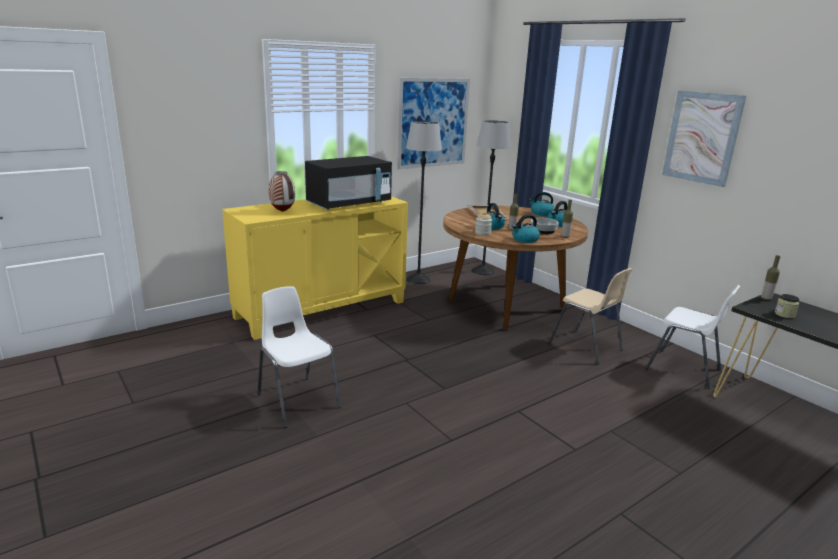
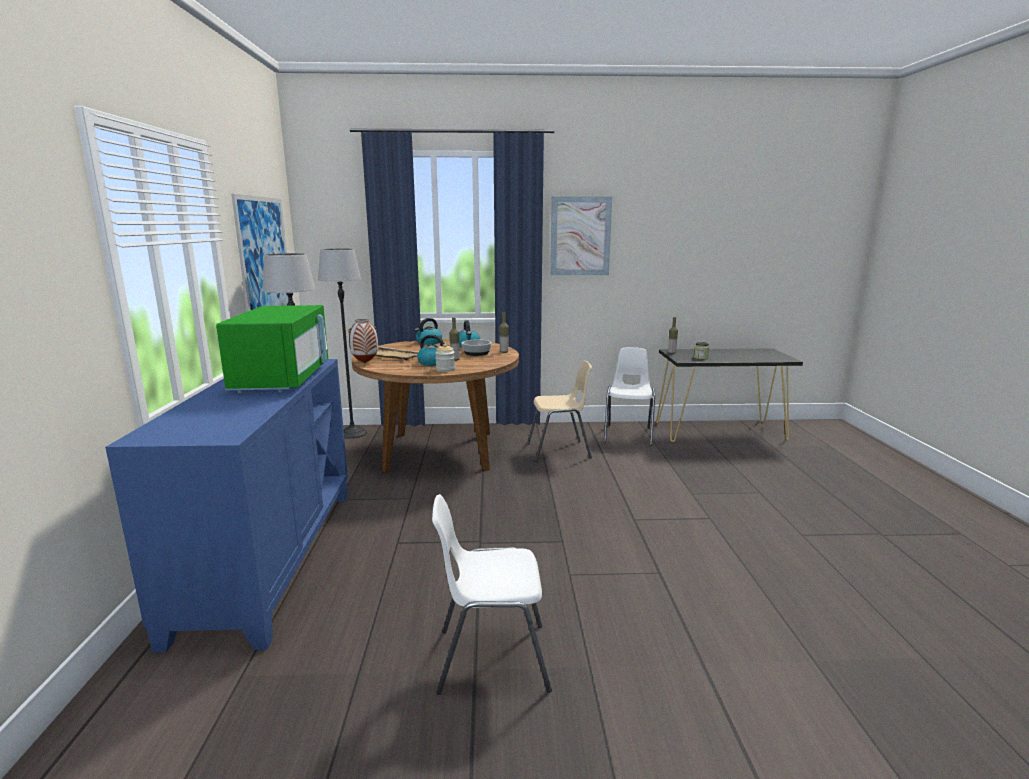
camera: 55 degrees left, 5 degrees down
yellow cabinet [222,196,408,340] -> blue cabinet [105,359,348,653]
vase [269,171,295,212] -> vase moved to [348,319,378,363]
black microwave [305,156,392,210] -> green microwave [216,305,328,393]
kettle [512,214,540,243] -> none
white chair [646,285,740,389] -> white chair turned 60 degrees counterclockwise [604,347,655,446]

